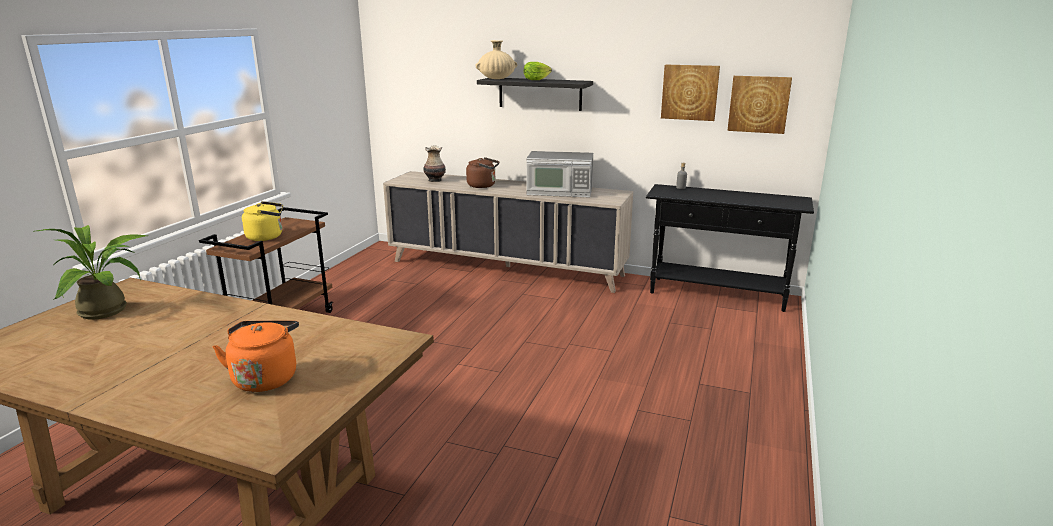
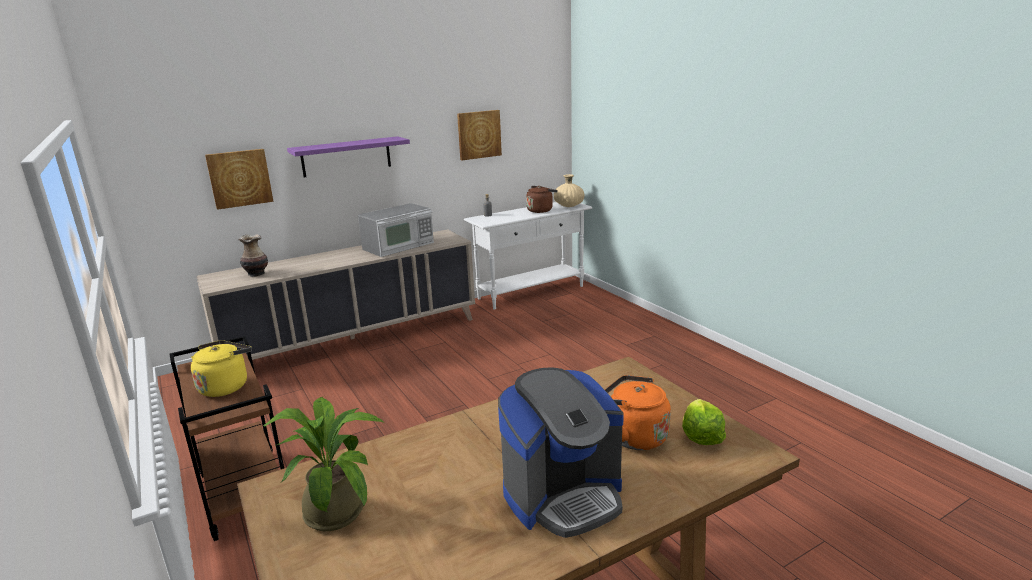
camera: 50 degrees left, 0 degrees up
brown kettle [466,157,499,188] -> brown kettle moved to [526,186,558,213]
beige vase [476,40,517,79] -> beige vase moved to [554,174,585,207]
black shelf [477,78,593,111] -> purple shelf [287,136,410,177]
lettuce [524,62,552,80] -> lettuce moved to [682,399,726,445]
black console table [646,184,814,312] -> white console table [464,202,593,310]
picture [727,76,792,134] -> picture moved to [205,149,274,210]
none -> coffee machine [498,367,624,538]

